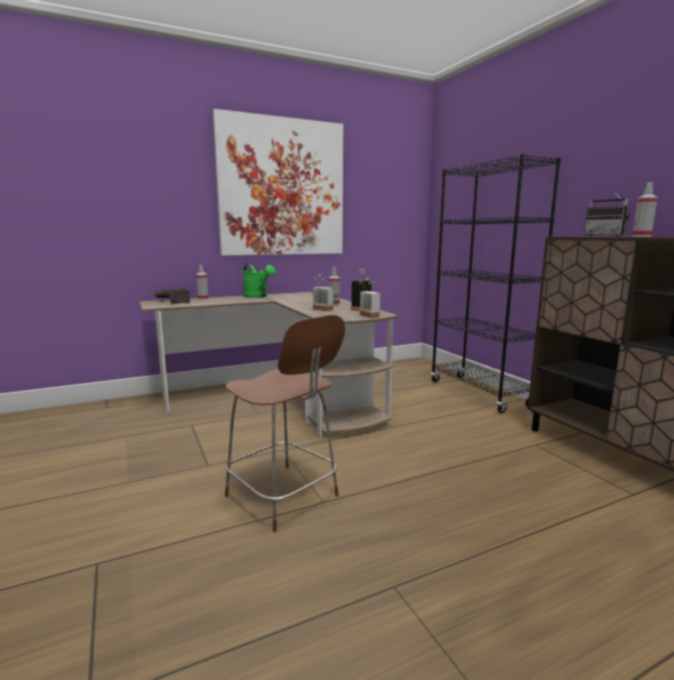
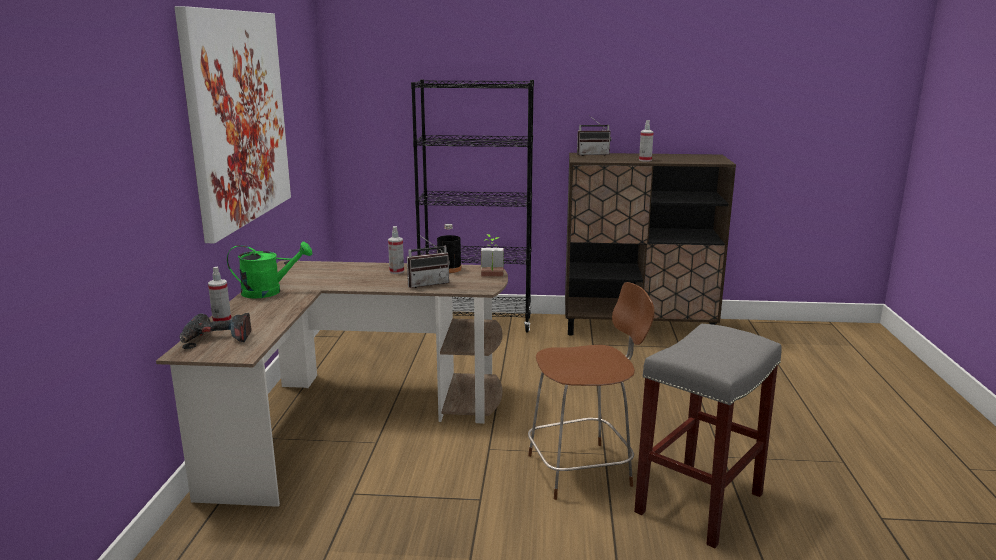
camera: 60 degrees left, 5 degrees up
potted plant [313,275,333,311] -> radio [407,234,450,288]
none -> grey stool [634,324,782,548]

